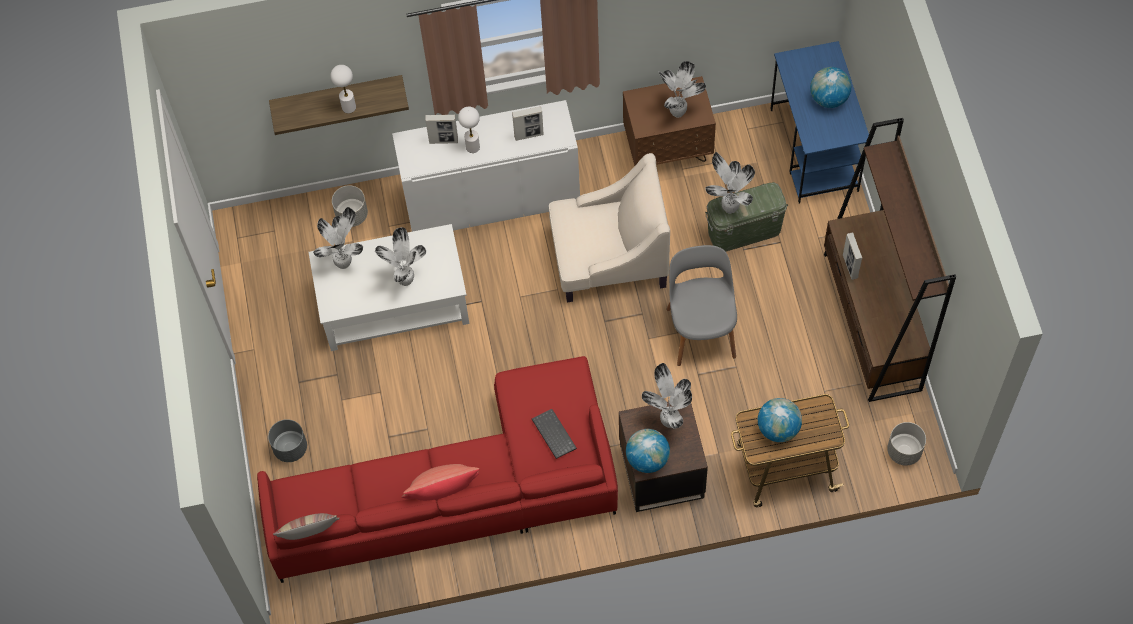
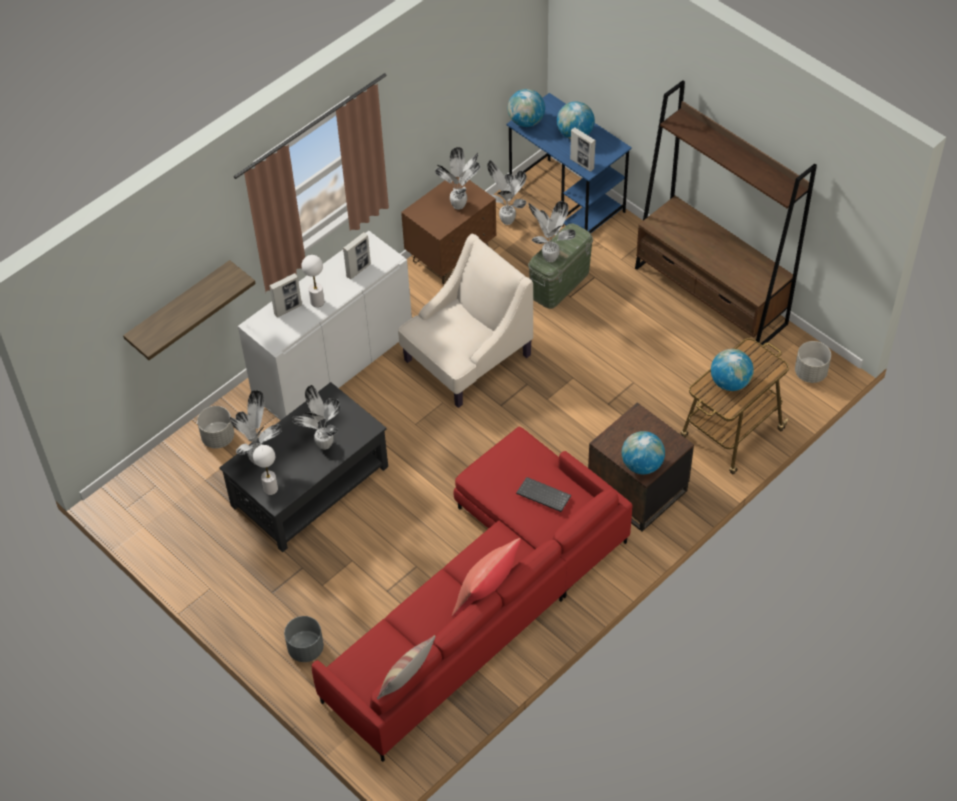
camera: 35 degrees left, 10 degrees down
white coffee table [309,224,470,351] -> black coffee table [219,382,388,552]
white table lamp [331,65,356,113] -> white table lamp moved to [253,445,278,495]
potted plant [642,363,692,429] -> potted plant moved to [487,160,527,225]
grey chair [667,245,737,366] -> none
picture frame [843,232,862,280] -> picture frame moved to [570,127,596,172]
none -> globe [508,89,545,127]

